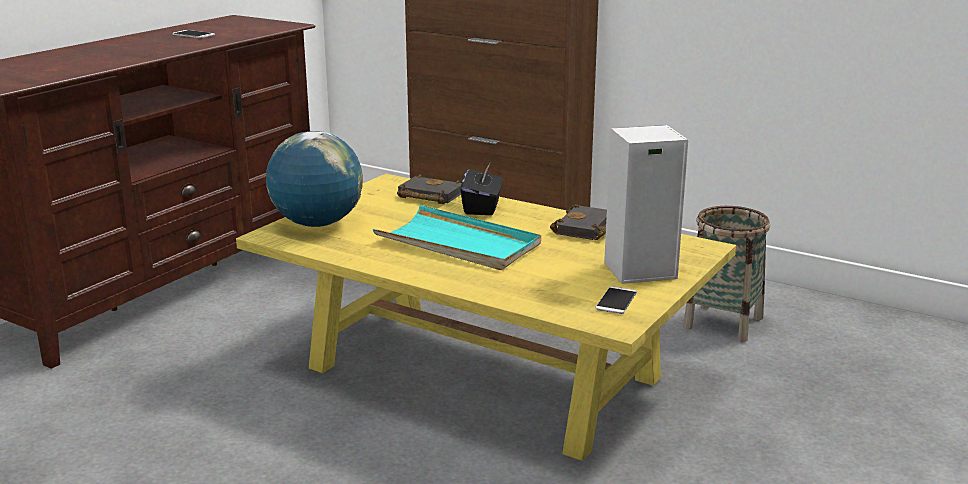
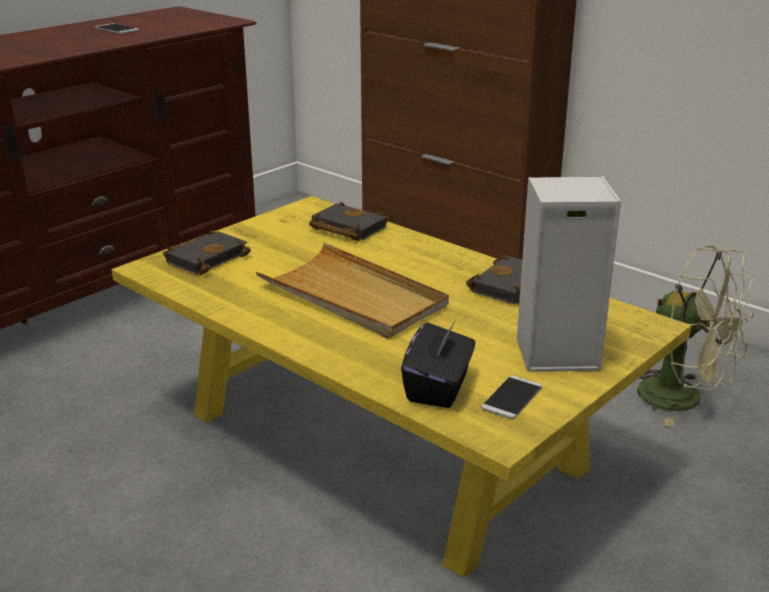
camera: 10 degrees right, 5 degrees up
globe [266,131,363,227] -> black book [163,230,251,275]
turquoise tray [373,205,541,270] -> beige tray [256,243,449,339]
black tissue box [461,162,503,215] -> black tissue box moved to [401,320,475,408]
basket [683,206,770,342] -> green fan [637,244,754,427]

